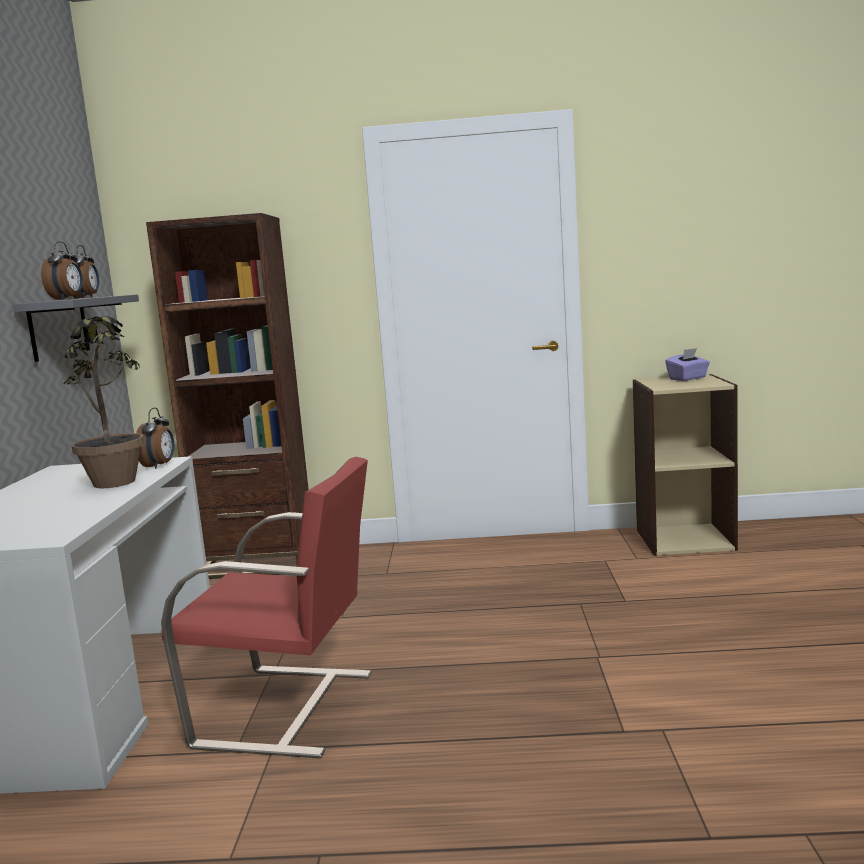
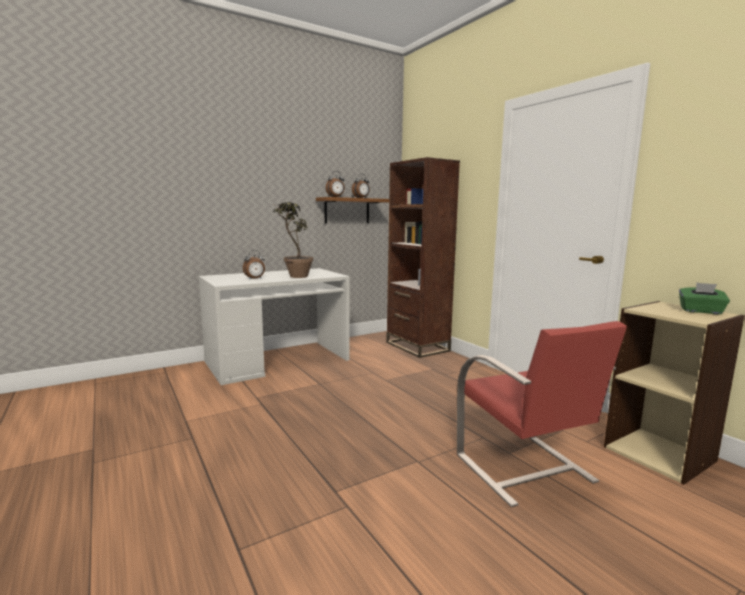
camera: 55 degrees right, 0 degrees up
grey shelf [13,294,139,362] -> brown shelf [316,197,389,224]
alarm clock [136,408,174,469] -> alarm clock moved to [243,250,265,280]
red chair [161,457,372,758] -> red chair moved to [457,321,627,507]
purple tissue box [665,348,710,381] -> green tissue box [679,283,730,314]

